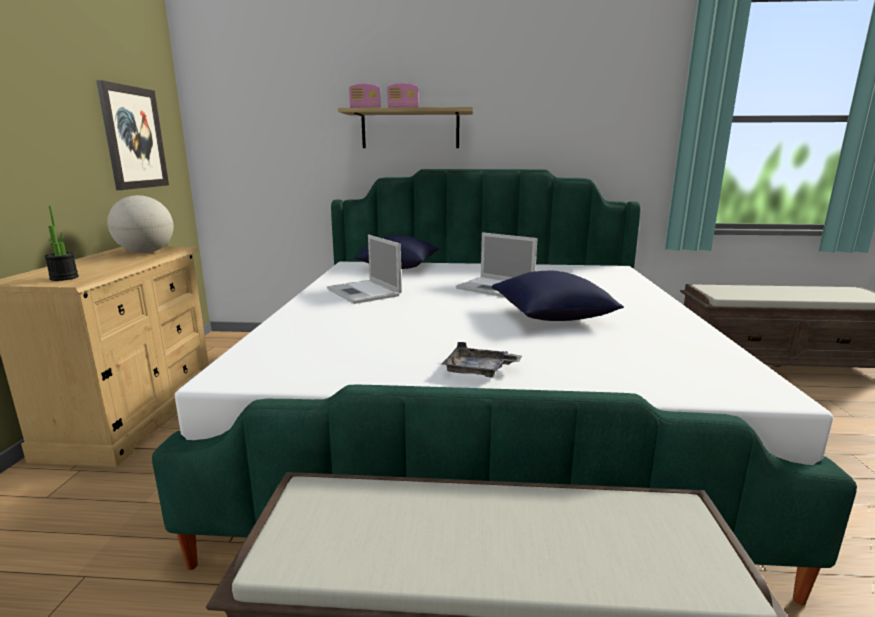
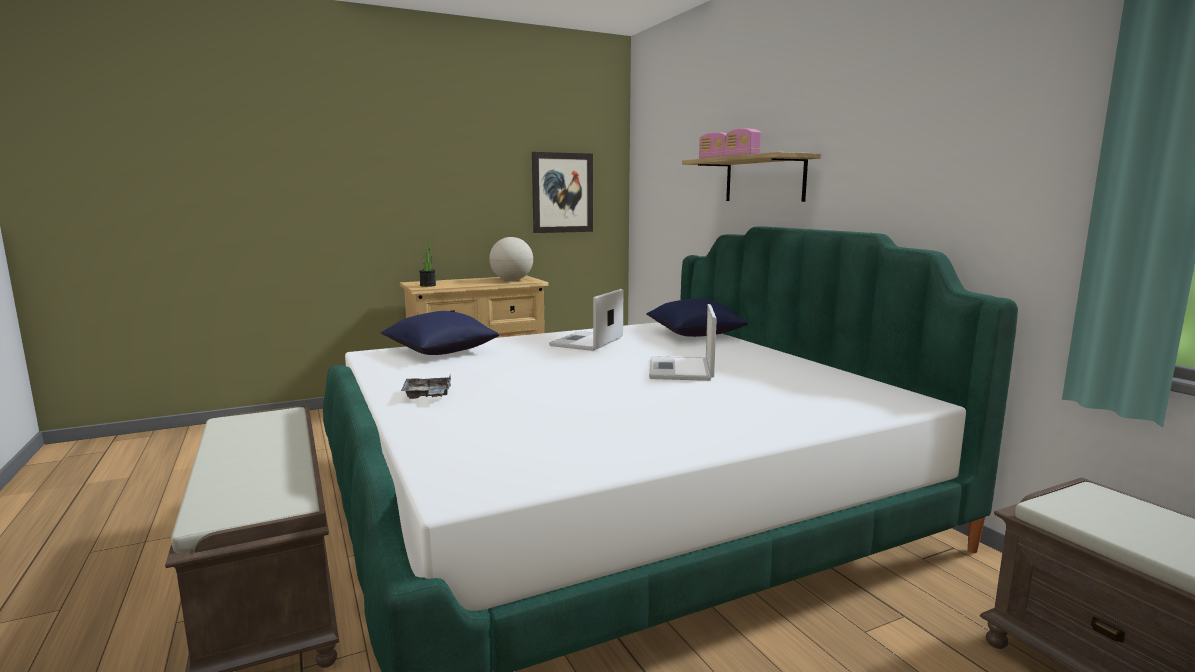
camera: 60 degrees right, 5 degrees down
blue pillow [491,271,624,321] -> blue pillow moved to [381,311,499,355]

